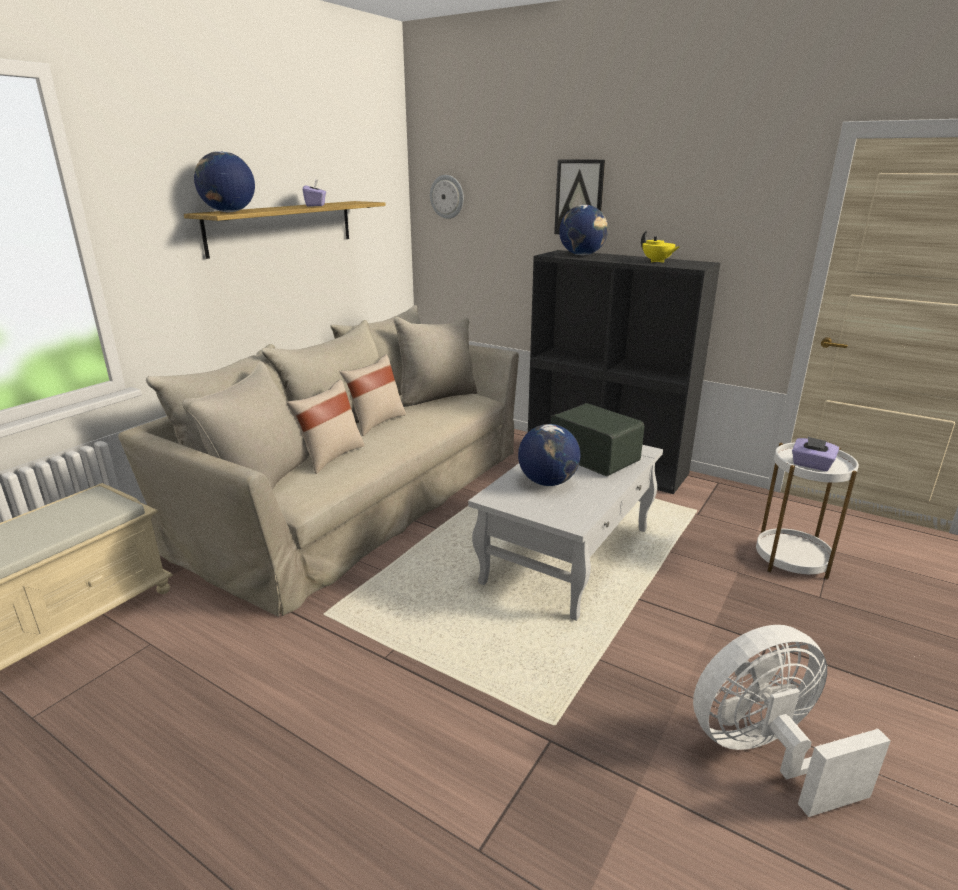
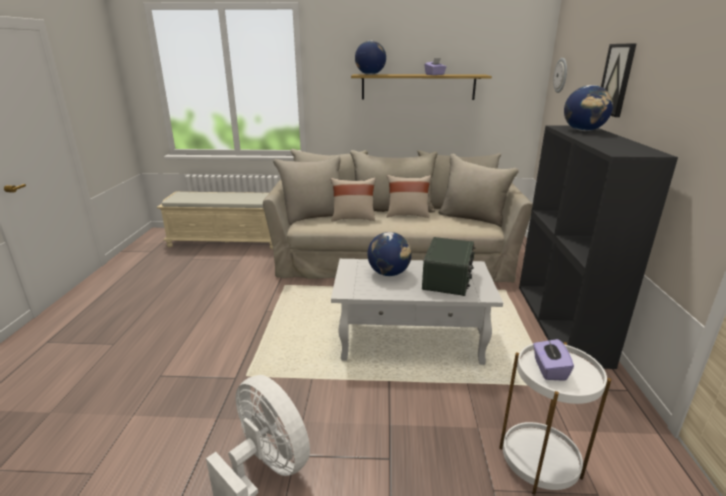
camera: 60 degrees right, 0 degrees up
yellow teapot [641,231,679,263] -> none

